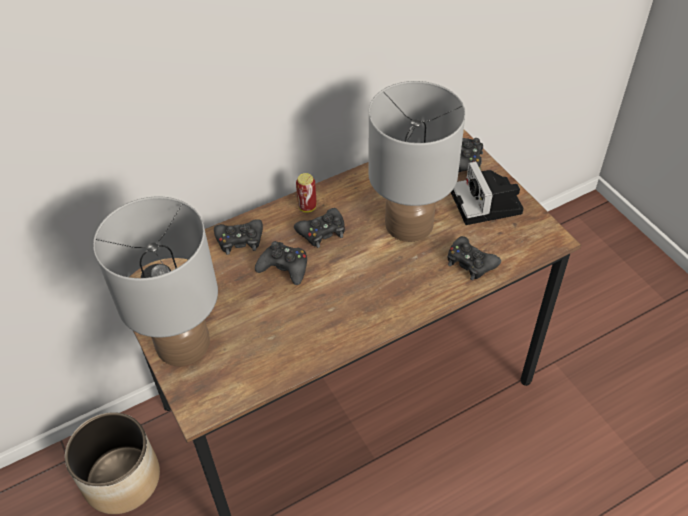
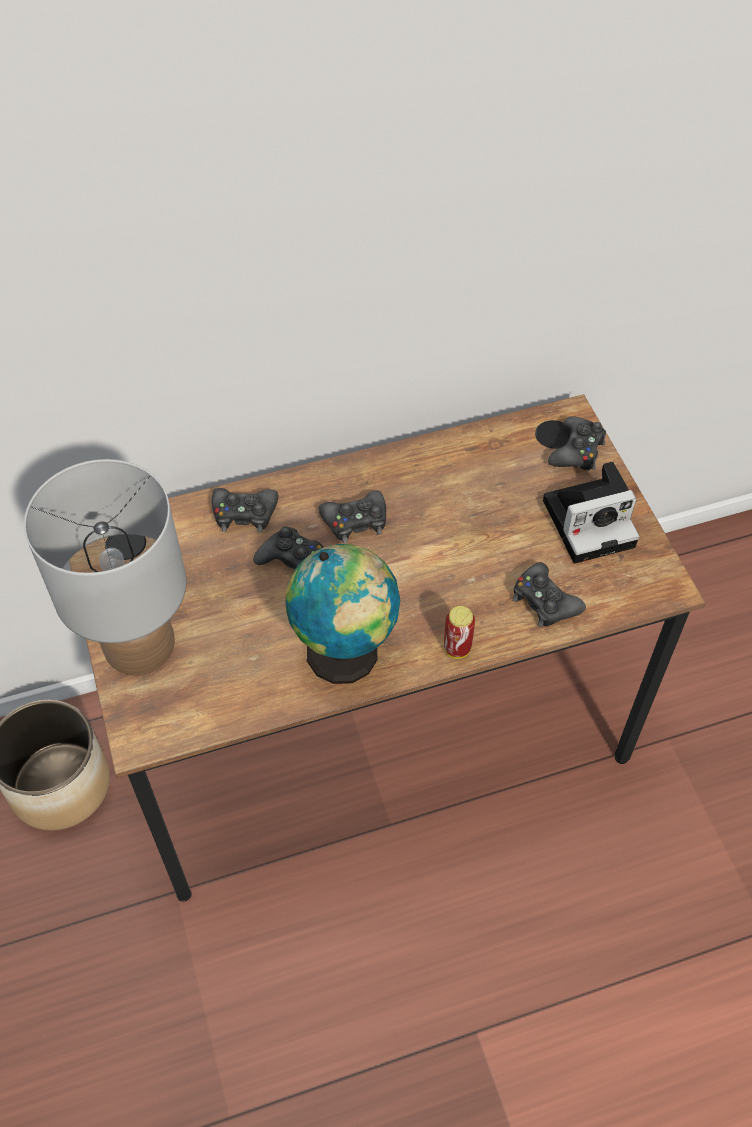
camera: 10 degrees right, 5 degrees up
can [296,173,317,213] -> can moved to [444,606,475,659]
grey table lamp [368,81,466,242] -> none
camera [451,161,524,225] -> camera turned 105 degrees counterclockwise [543,462,639,564]
none -> globe [285,544,400,684]

